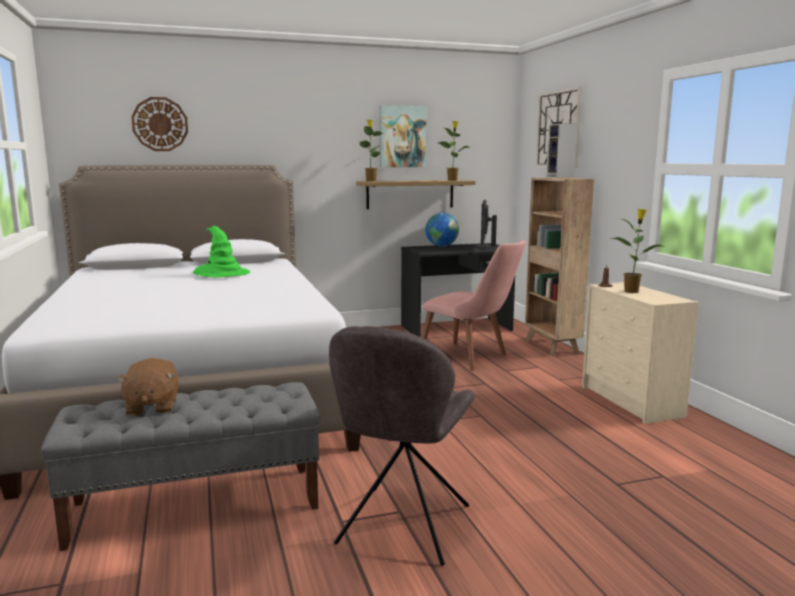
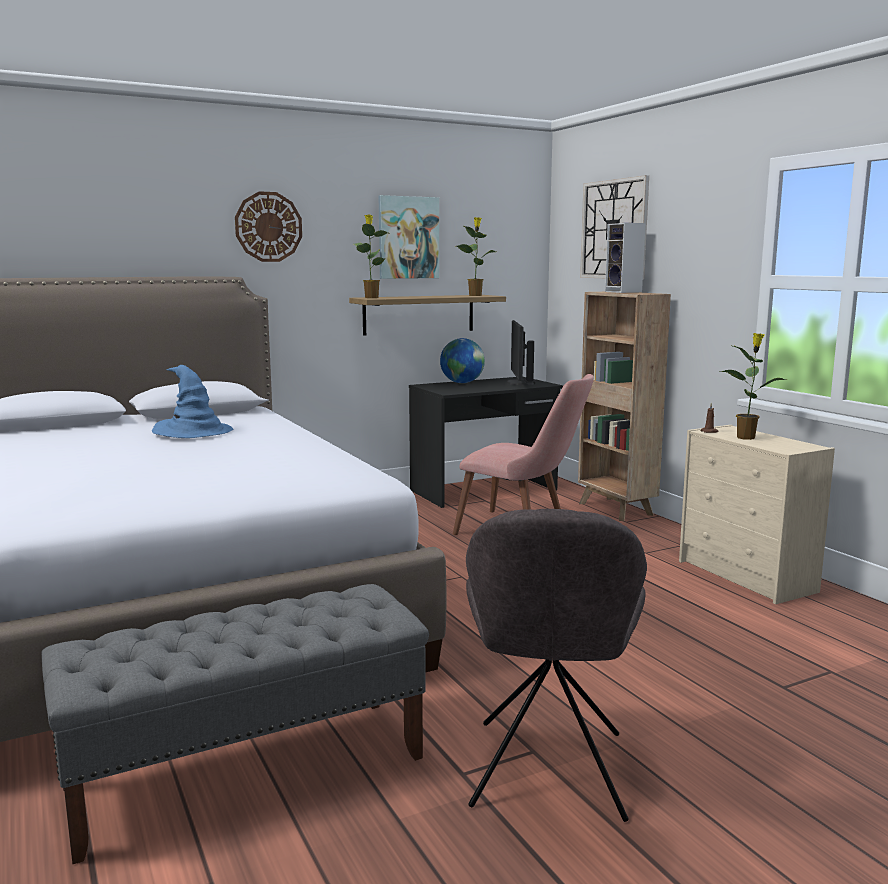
camera: 10 degrees left, 0 degrees up
brown plush toy [116,358,178,416] -> none
wall clock [131,97,188,151] -> wall clock moved to [235,191,302,262]
green hat [193,226,250,277] -> blue hat [152,365,233,438]

